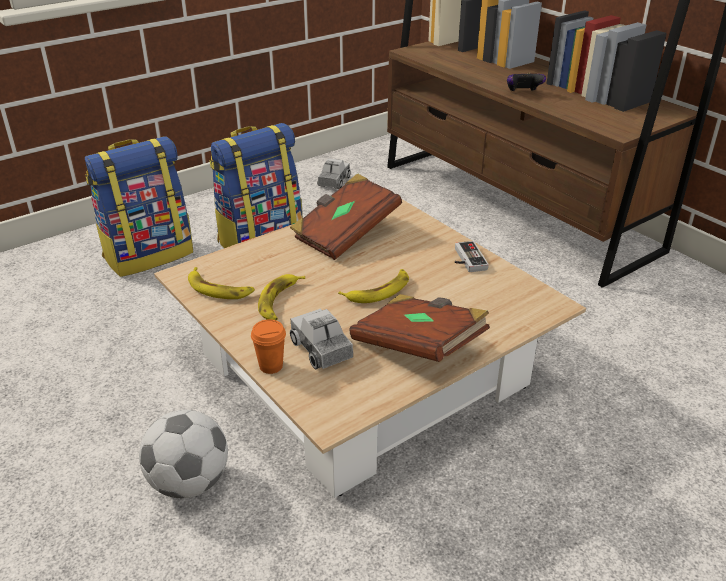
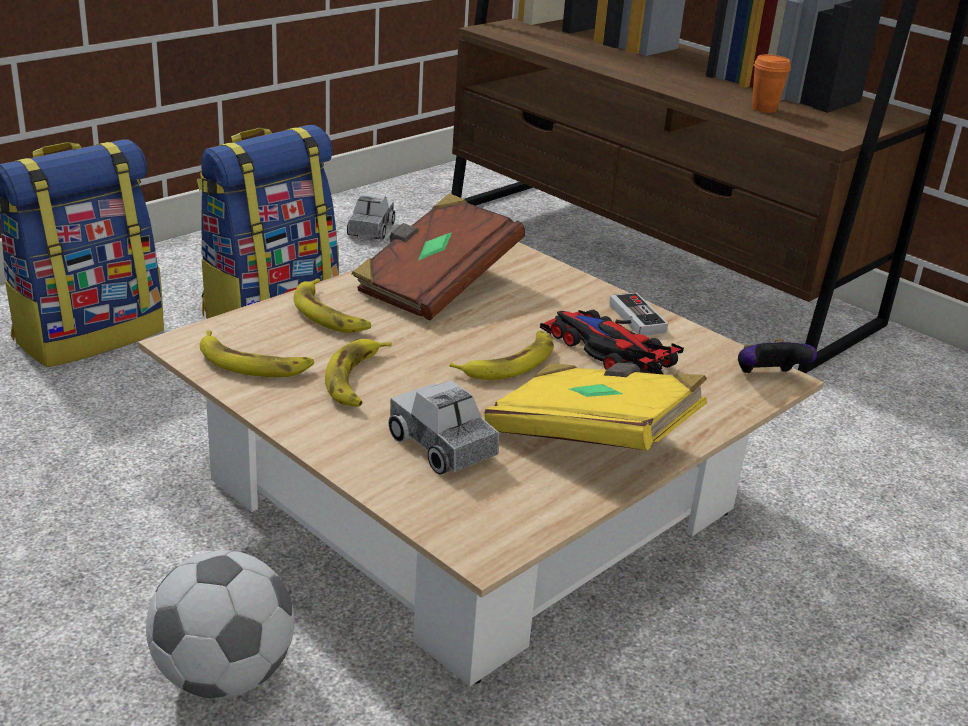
camera: 10 degrees left, 5 degrees down
orange cup [251,319,286,374] -> orange cup moved to [752,54,791,113]
brown book [349,294,490,362] -> yellow book [484,363,707,450]
game controller [507,72,546,92] -> game controller moved to [738,338,817,373]
none -> banana [294,279,371,333]
none -> toy car [539,310,684,375]

